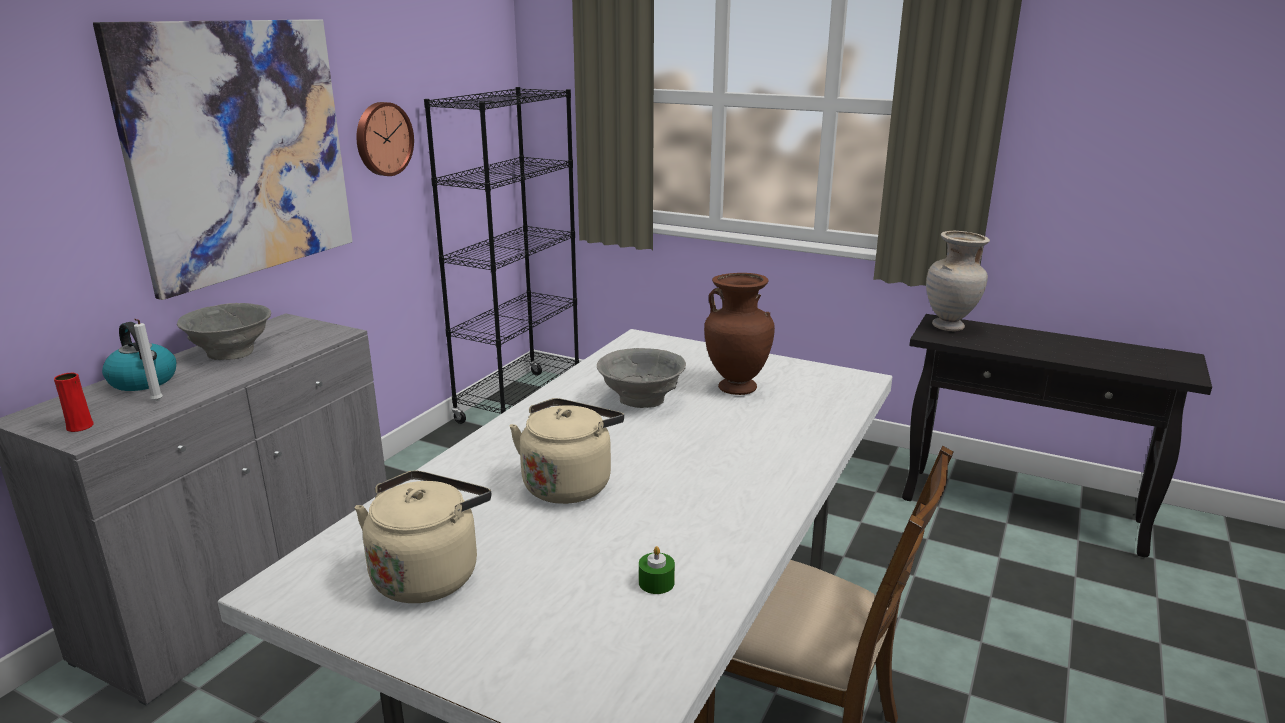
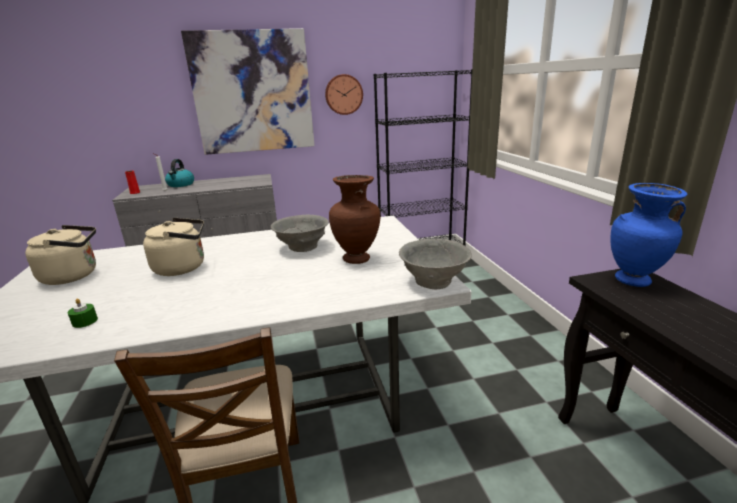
camera: 50 degrees right, 0 degrees up
grey bowl [177,303,271,360] -> grey bowl moved to [399,239,472,289]
beige vase [926,231,990,331] -> blue vase [610,183,687,287]

